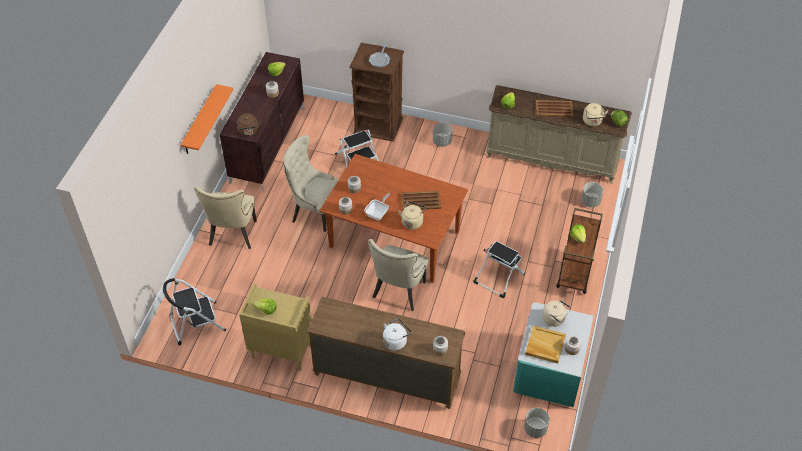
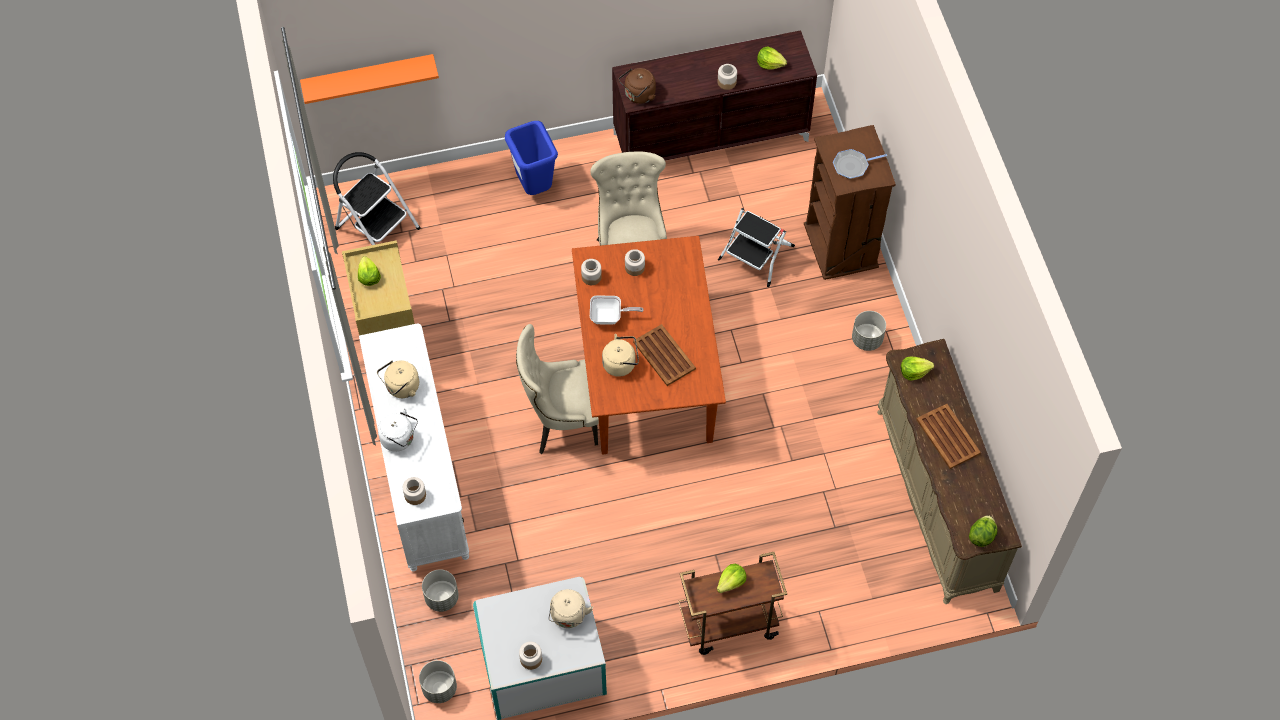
camera: 60 degrees right, 10 degrees up
orange shelf [181,84,233,154] -> orange shelf moved to [300,54,439,104]
beige chair [194,186,257,249] -> blue trash can [505,121,558,195]
brown dresser [307,297,465,409] -> white dresser [359,324,469,572]
step ladder [473,241,526,299] -> none
beige tray [525,325,566,364] -> none
grey planter [581,182,603,207] -> grey planter moved to [422,569,459,612]
beige kettle [583,103,608,126] -> beige kettle moved to [377,360,419,398]

